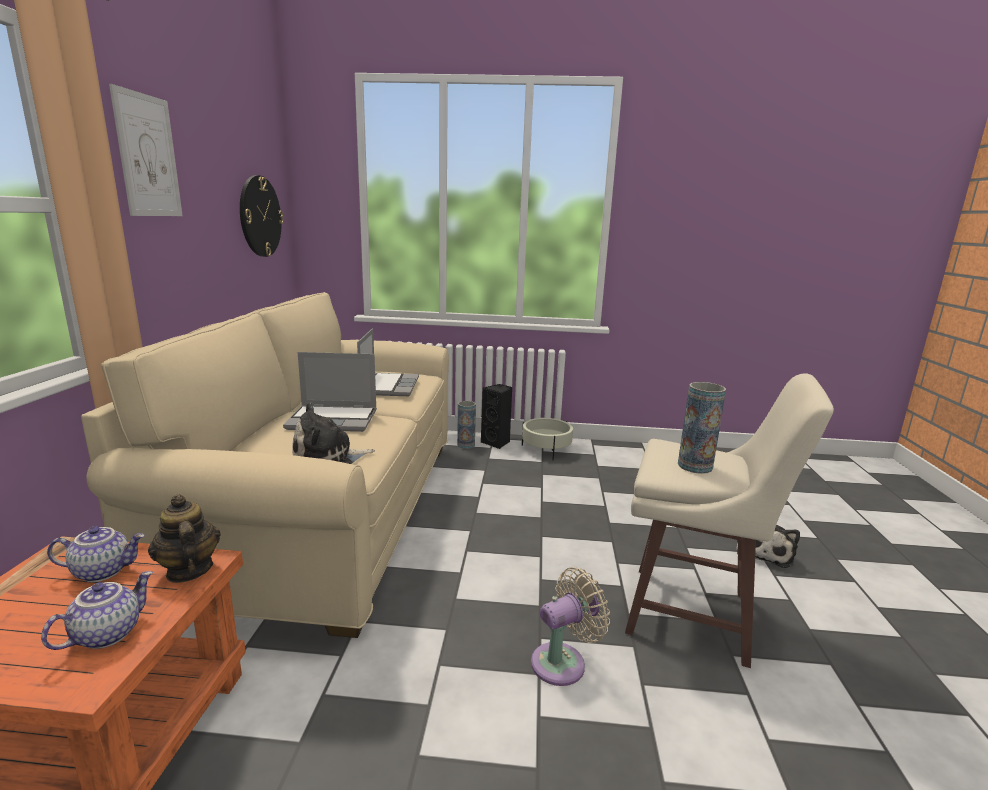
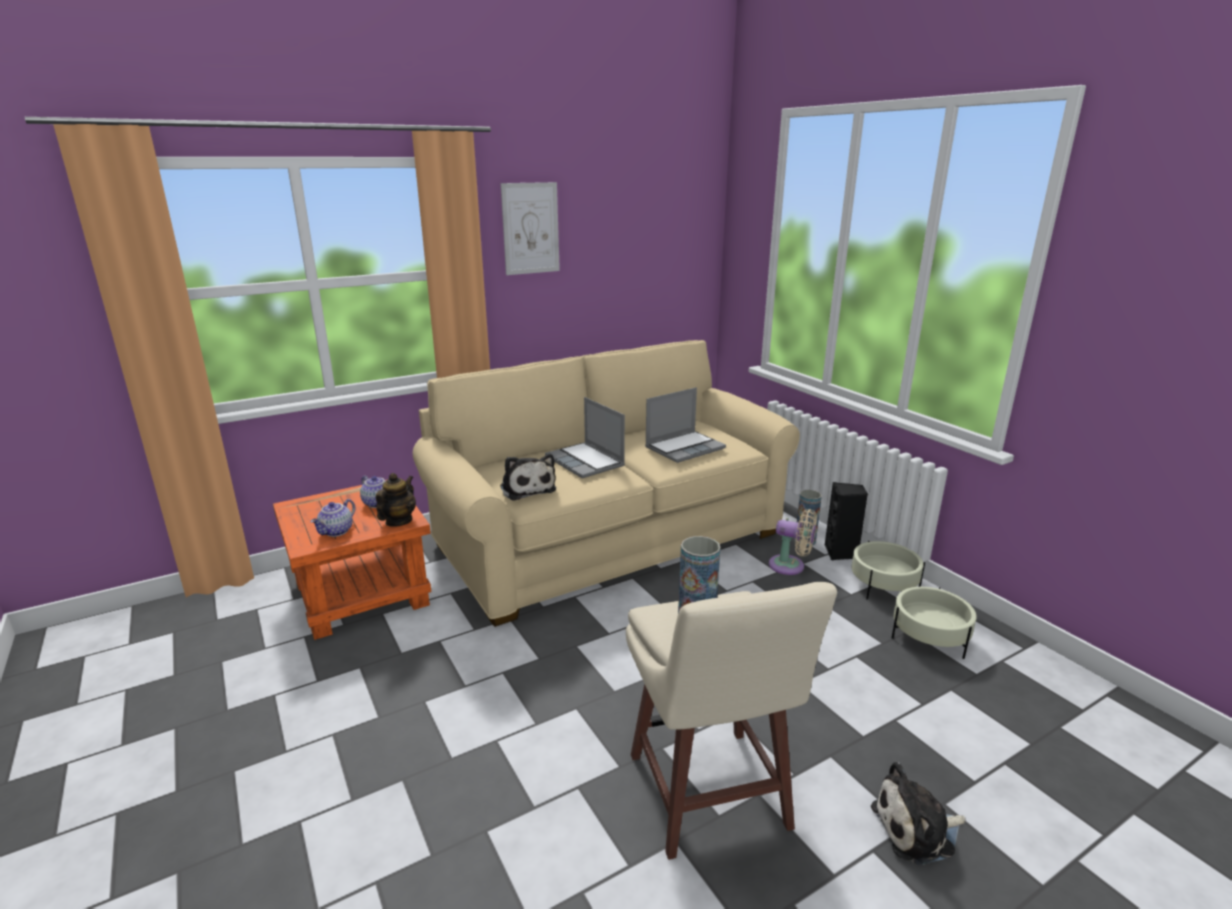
camera: 55 degrees right, 5 degrees up
teapot [41,571,153,650] -> teapot turned 120 degrees clockwise [311,499,355,537]
wall clock [240,175,284,257] -> none
plush toy [292,403,375,464] -> plush toy turned 150 degrees counterclockwise [500,454,556,501]
beige fan [531,567,610,686] -> beige fan moved to [769,509,817,575]
none -> beige planter [891,587,977,659]

